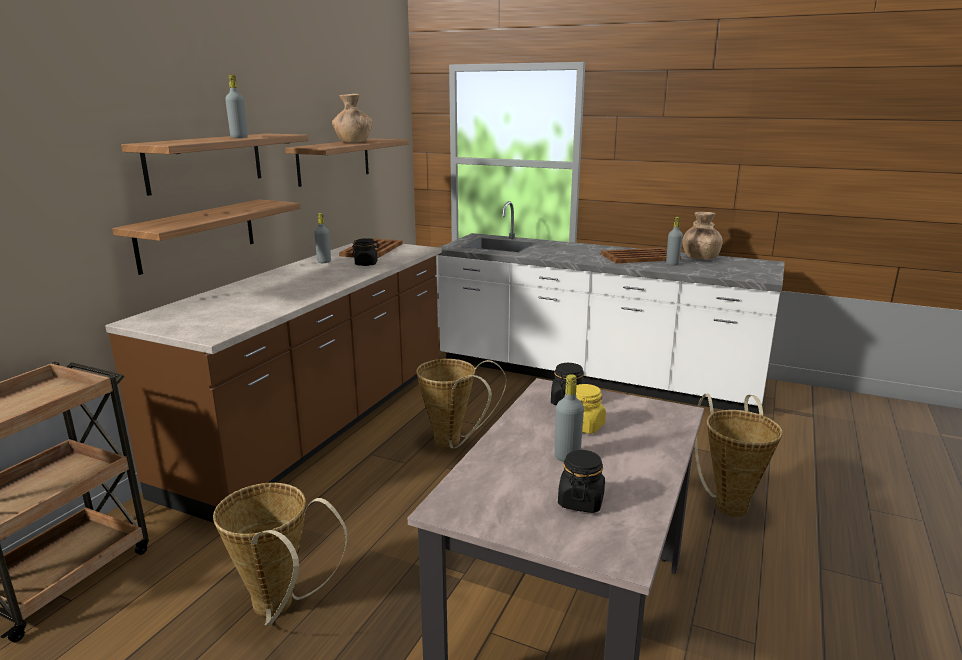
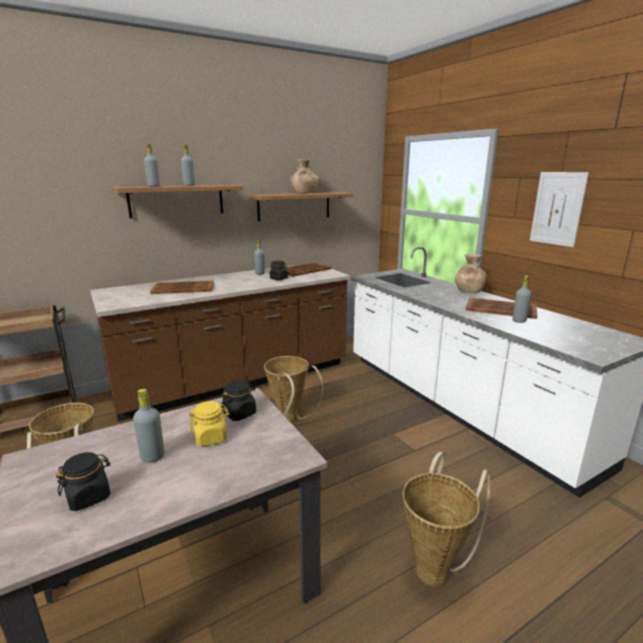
camera: 35 degrees right, 0 degrees up
shelf [112,199,300,275] -> none
brown vase [682,212,723,260] -> brown vase moved to [455,254,487,293]
none -> grey bottle [144,144,160,187]
none -> brown tray [150,280,214,294]
none -> picture [530,172,589,247]

